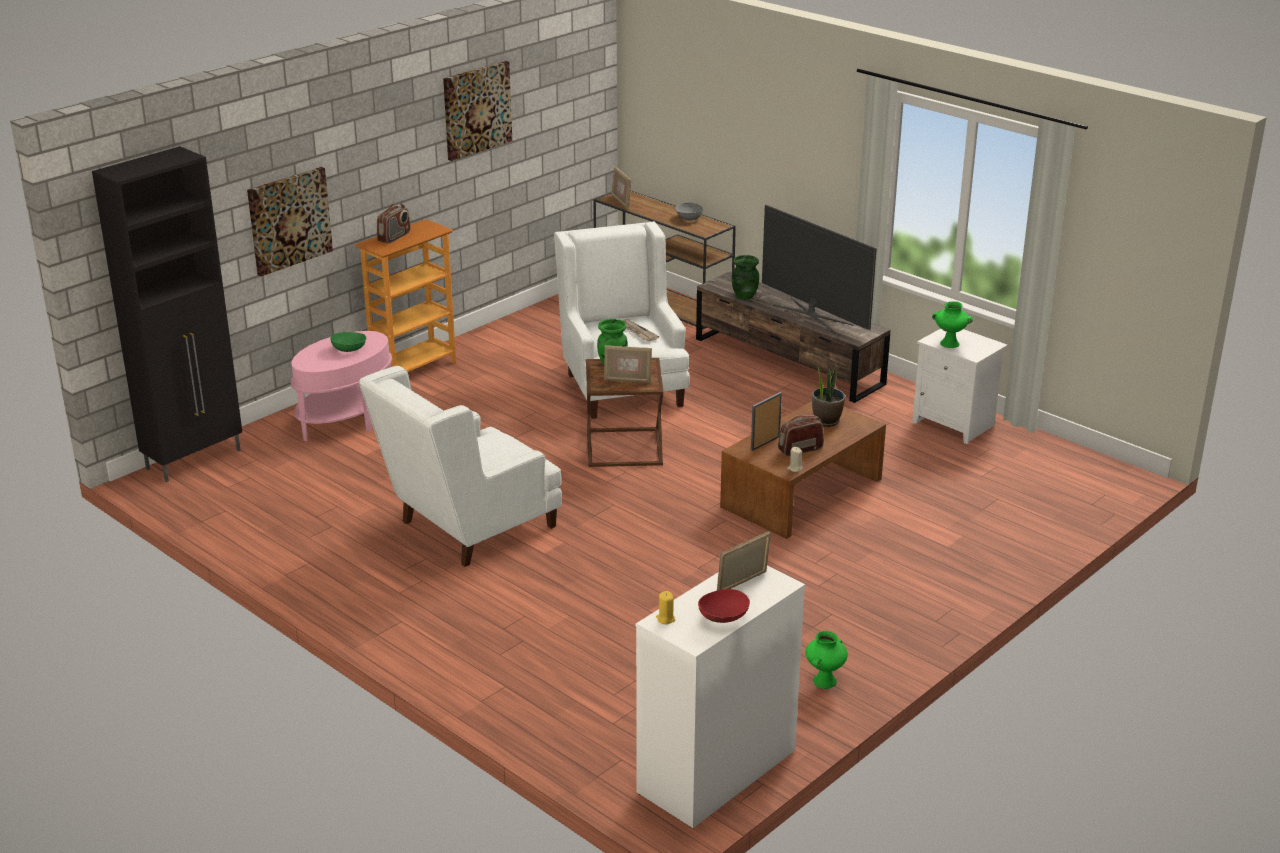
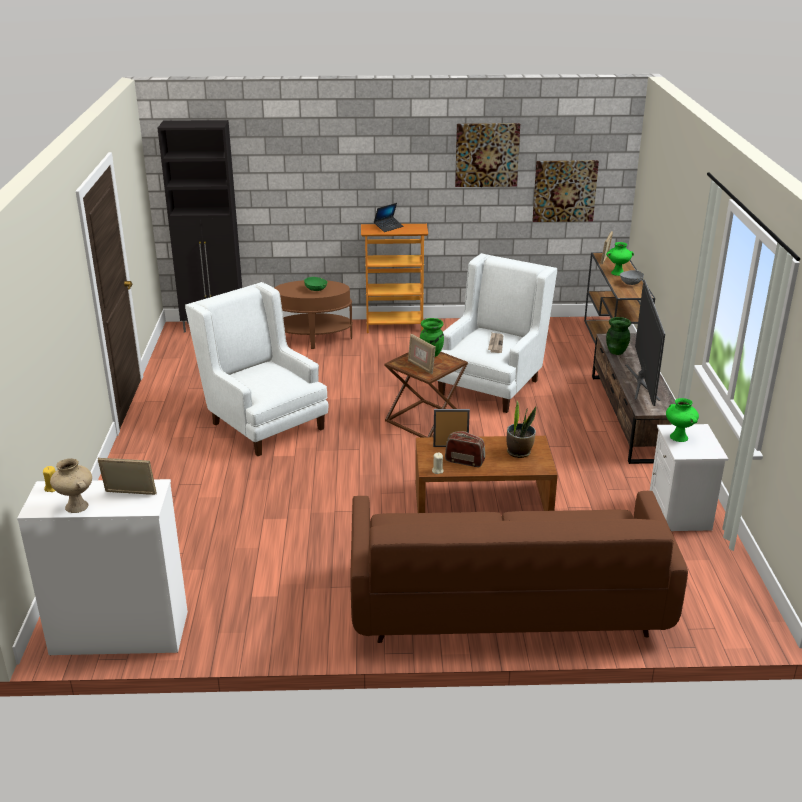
camera: 45 degrees right, 0 degrees up
picture [247,167,333,276] -> picture moved to [532,160,599,222]
pink side table [291,331,392,442] -> brown side table [275,280,353,349]
white armchair [359,366,562,567] -> white armchair turned 45 degrees clockwise [185,282,328,456]
radio [377,203,411,243] -> laptop [374,203,403,232]
red bowl [698,589,750,623] -> beige vase [50,458,92,513]
green vase [805,631,848,689] -> green vase moved to [606,242,634,276]
none -> brown sofa [350,491,688,643]

